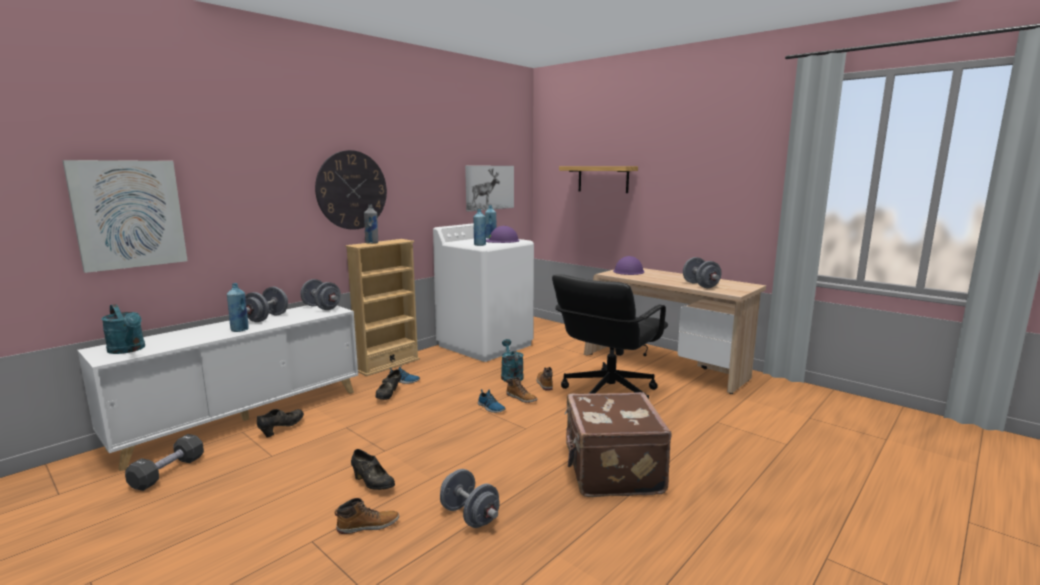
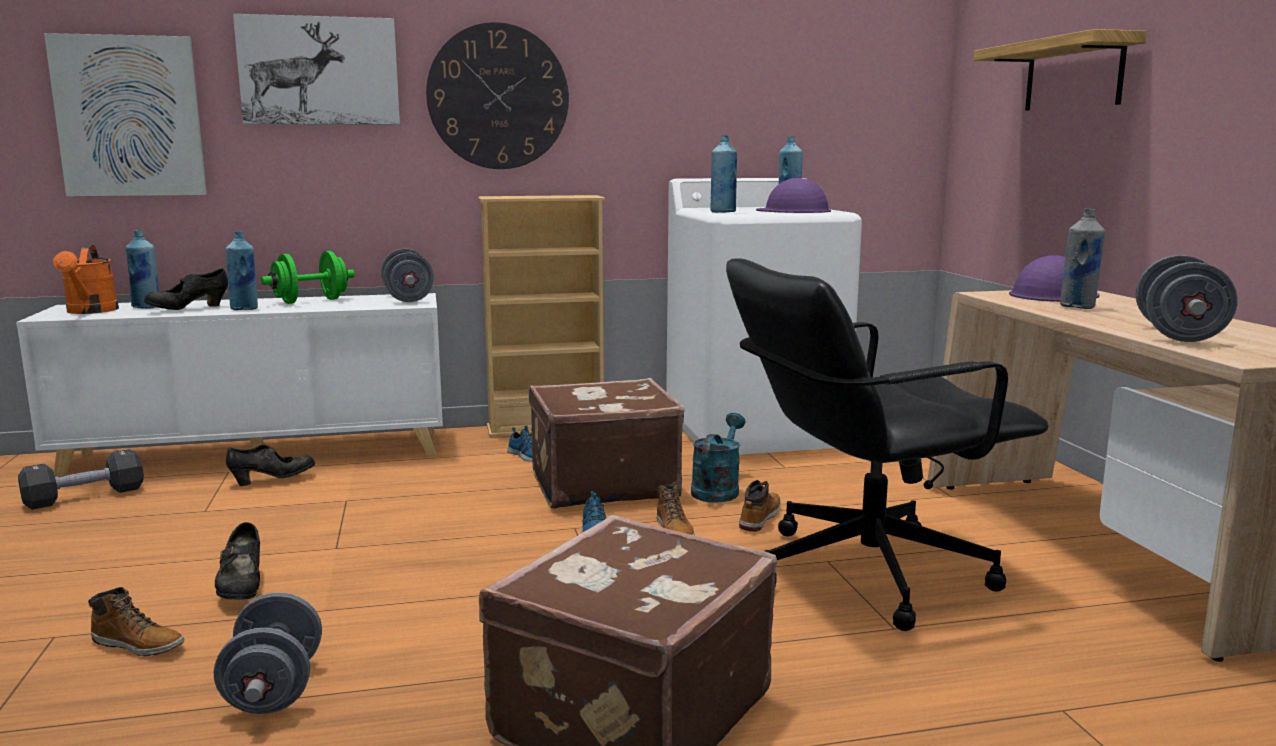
camera: 35 degrees right, 0 degrees up
turquoise watering can [101,304,145,354] -> orange watering can [53,245,119,314]
grey dumbbell [245,287,288,322] -> green dumbbell [261,251,355,304]
grey bottle [364,205,378,244] -> grey bottle moved to [1060,209,1105,309]
black shoe [375,369,401,400] -> black shoe moved to [144,268,228,310]
picture [465,166,514,211] -> picture moved to [233,14,400,125]
none -> blue bottle [126,230,159,309]
none -> brown suitcase [529,378,685,509]

